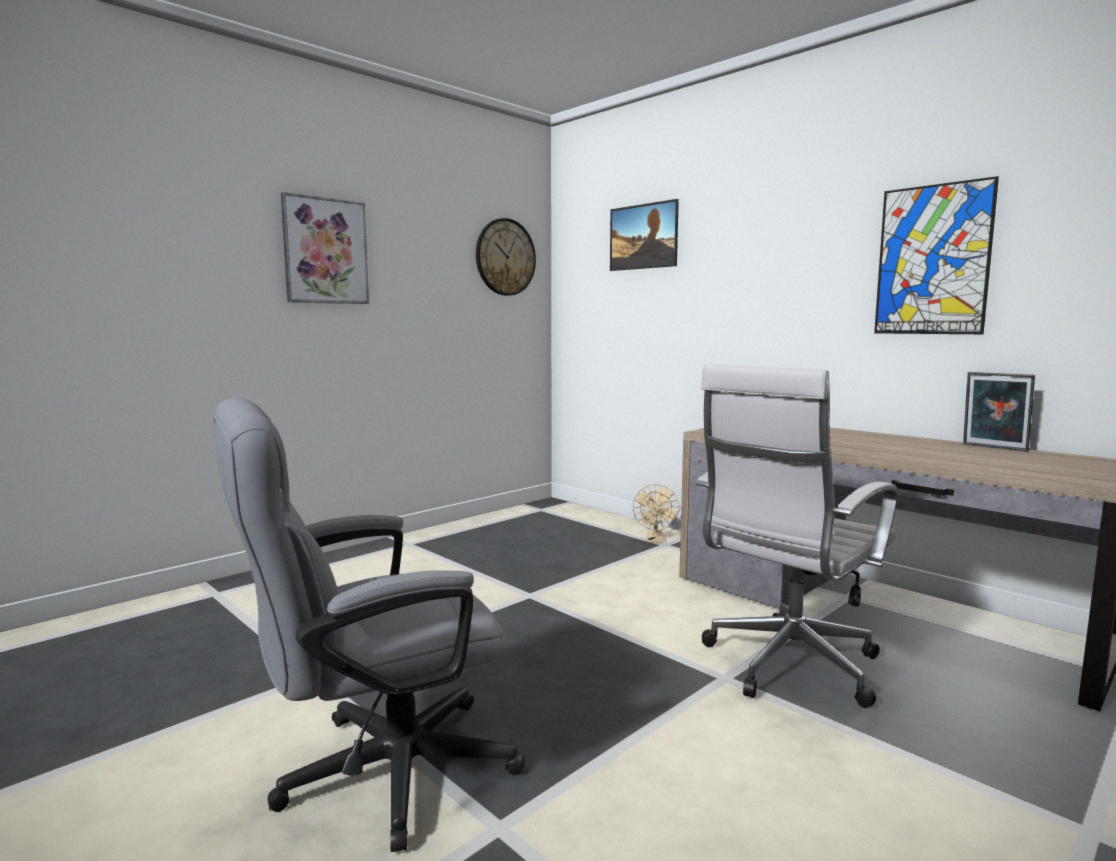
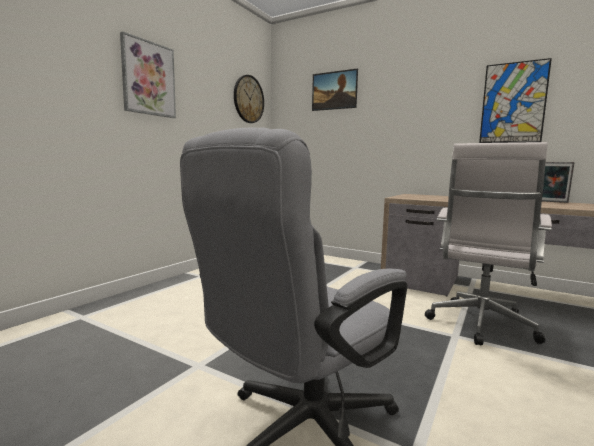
camera: 15 degrees left, 0 degrees up
beige fan [633,484,679,543] -> none

